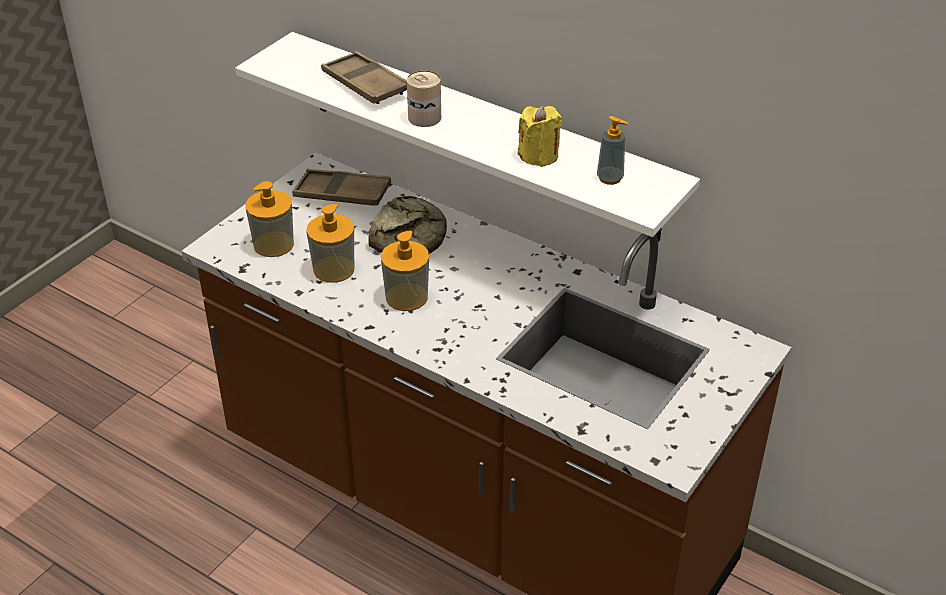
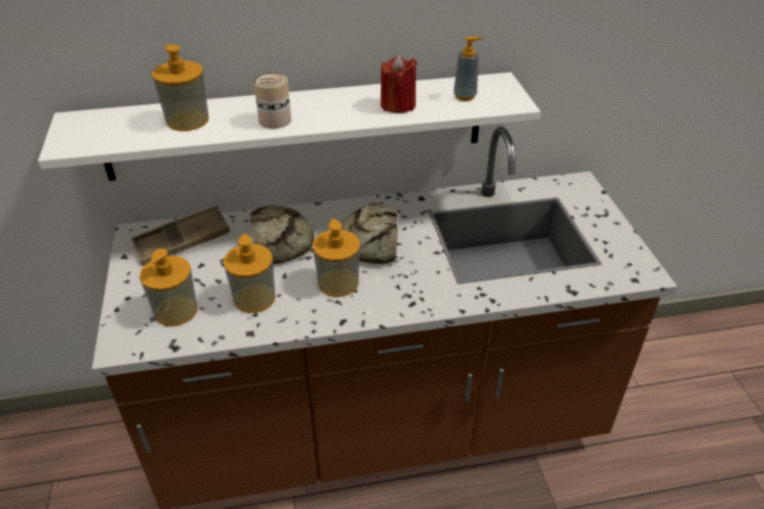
camera: 45 degrees left, 0 degrees up
brown tray [321,51,407,104] -> soap dispenser [152,44,209,131]
yellow candle [518,106,562,167] -> red candle [381,55,417,113]
none -> bread [341,203,398,264]

